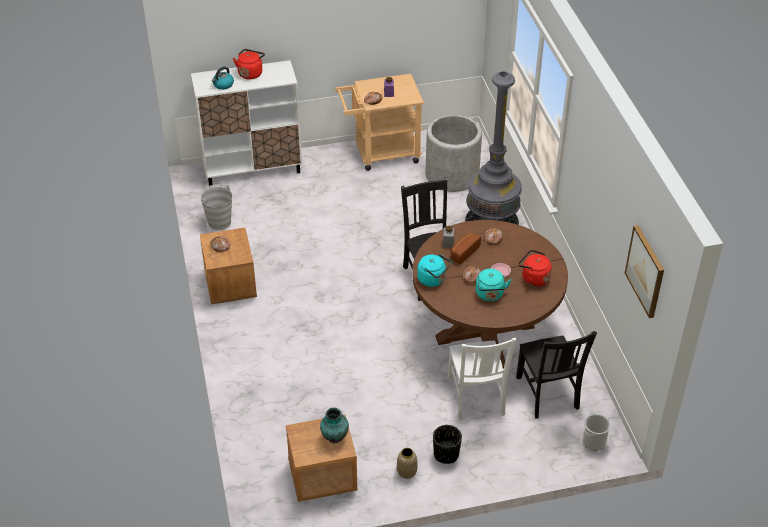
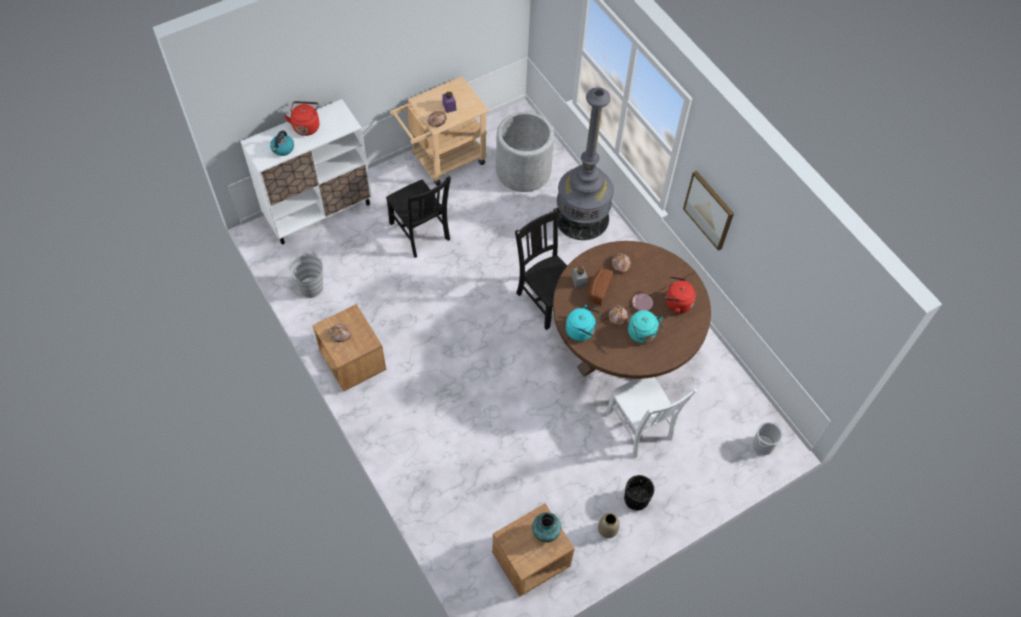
camera: 20 degrees left, 15 degrees up
black chair [516,331,597,419] -> black chair moved to [386,176,451,258]
picture [625,225,664,318] -> picture moved to [683,171,734,251]

